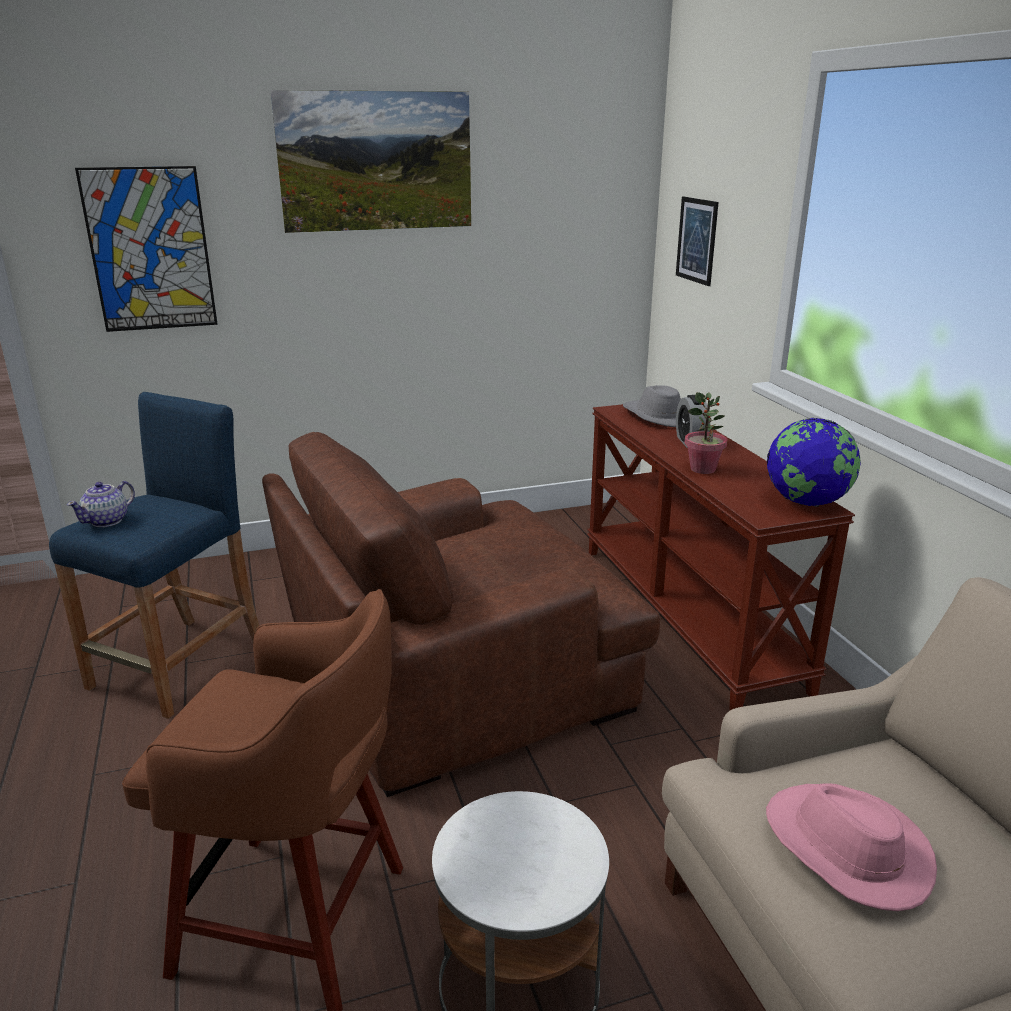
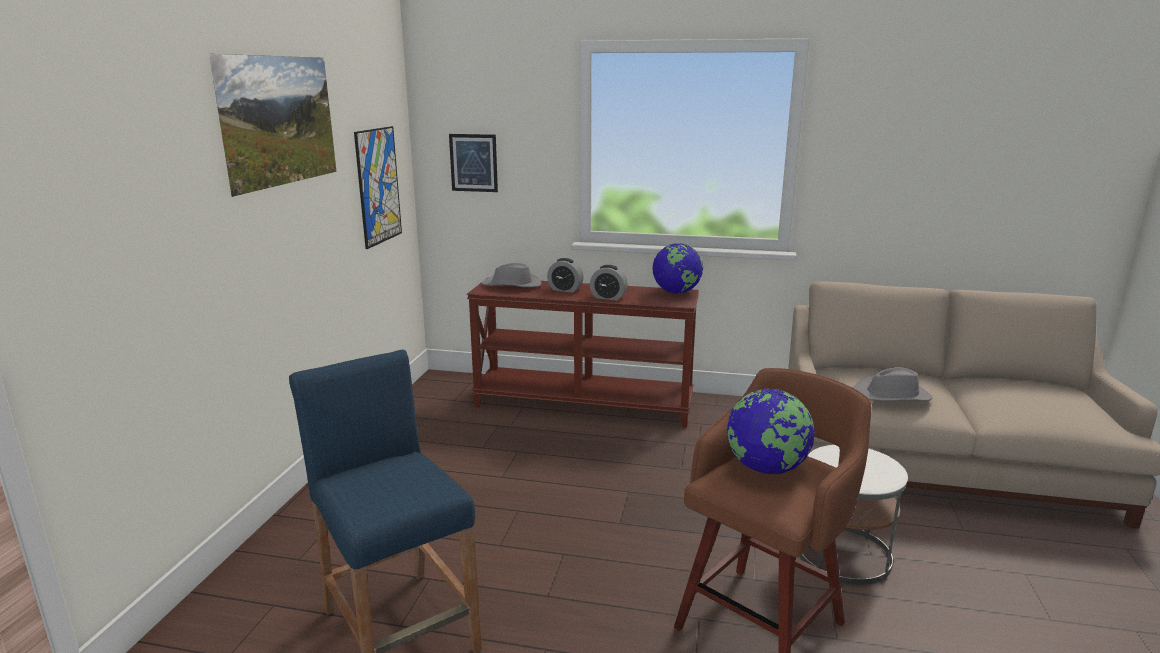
camera: 60 degrees left, 5 degrees down
teapot [67,481,135,527] -> none
picture [75,166,218,332] -> picture moved to [354,126,402,249]
brown armchair [262,432,660,797] -> none
potted plant [685,392,727,474] -> alarm clock [590,265,628,300]
pink hat [766,783,937,911] -> grey hat [853,367,932,401]
none -> globe [727,388,815,474]

